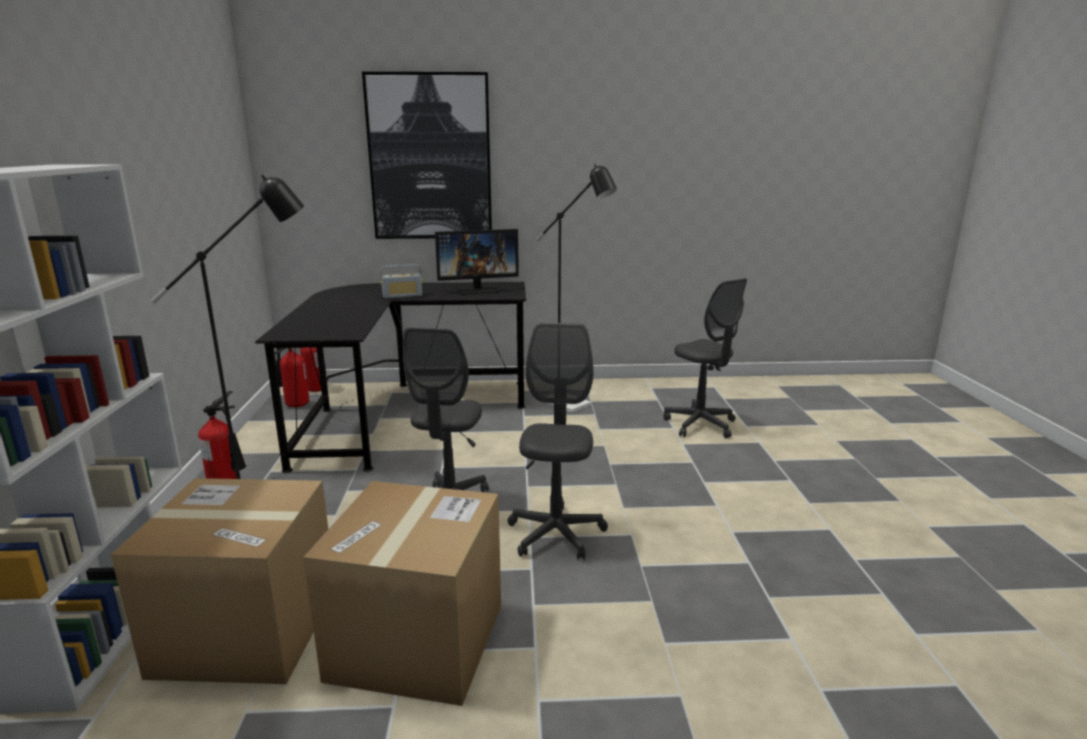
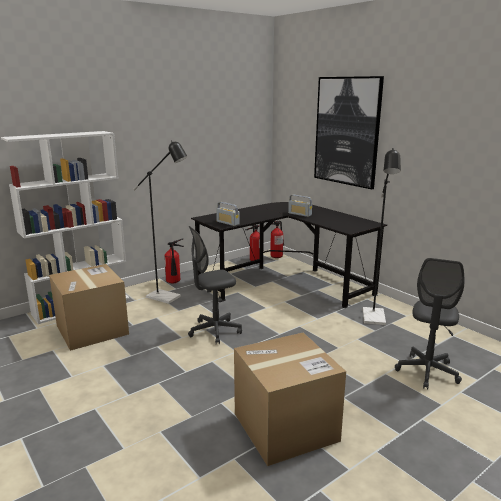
camera: 55 degrees right, 0 degrees up
cardboard box [303,481,501,706] -> cardboard box moved to [234,333,346,466]
monitor [435,229,519,294] -> none
grey office chair [508,323,608,560] -> none
none -> radio [216,202,239,226]

